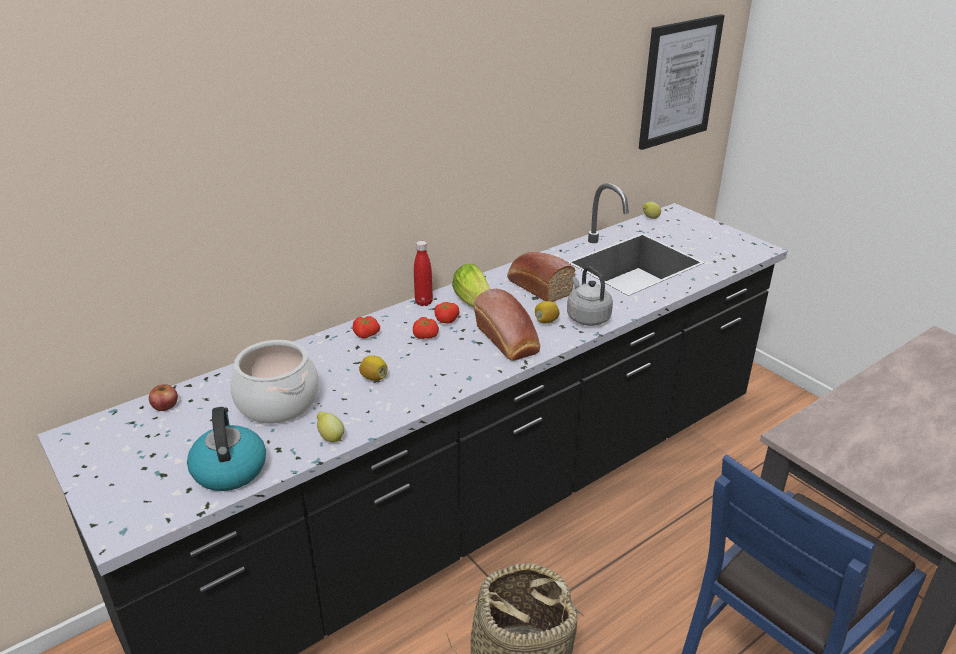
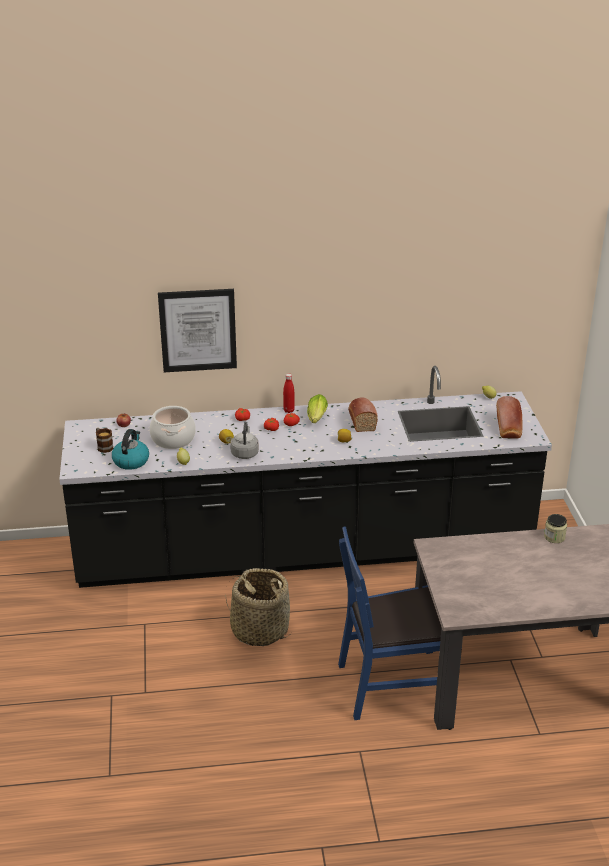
camera: 30 degrees right, 0 degrees up
bread [474,289,540,361] -> bread moved to [496,396,523,439]
grey kettle [567,266,613,326] -> grey kettle moved to [230,422,259,459]
picture [639,14,724,150] -> picture moved to [158,289,237,372]
none -> mug [96,428,113,453]
none -> jar [544,514,567,543]

